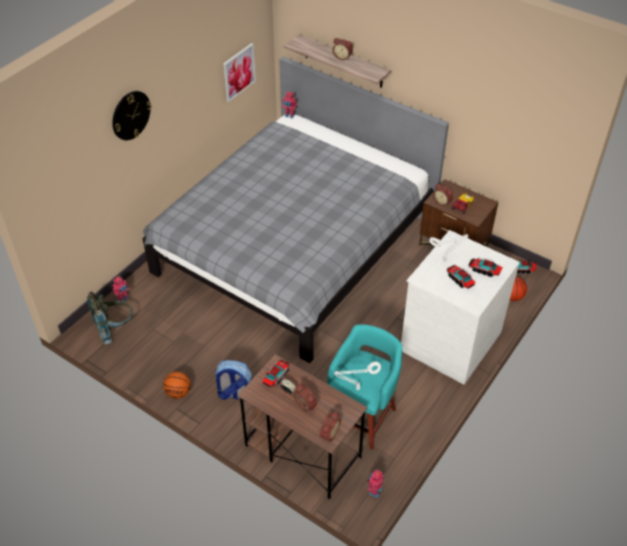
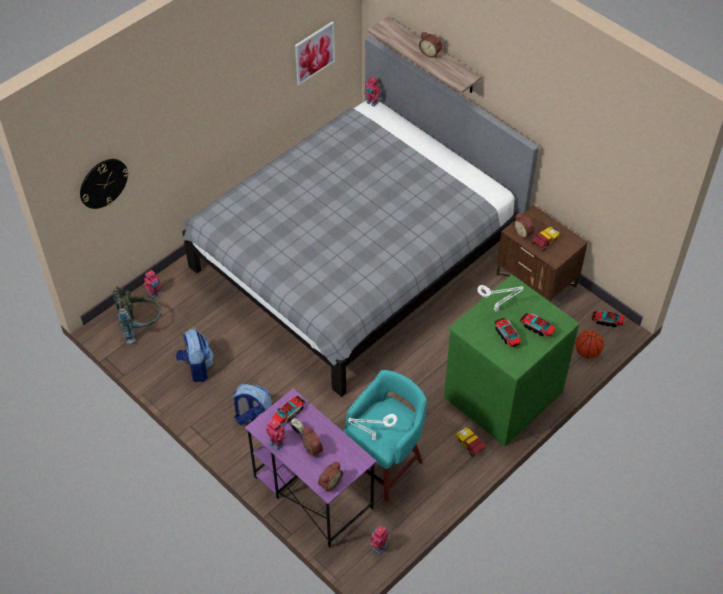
camera: 10 degrees right, 5 degrees up
wall clock [112,91,151,140] -> wall clock moved to [80,159,129,209]
basketball [163,371,191,399] -> none
brown desk [237,354,368,499] -> purple desk [245,388,377,548]
white dresser [401,230,520,385] -> green dresser [444,274,580,446]
none -> backpack [176,329,214,382]
none -> toy robot [266,418,286,450]
none -> toy car [456,427,486,457]

